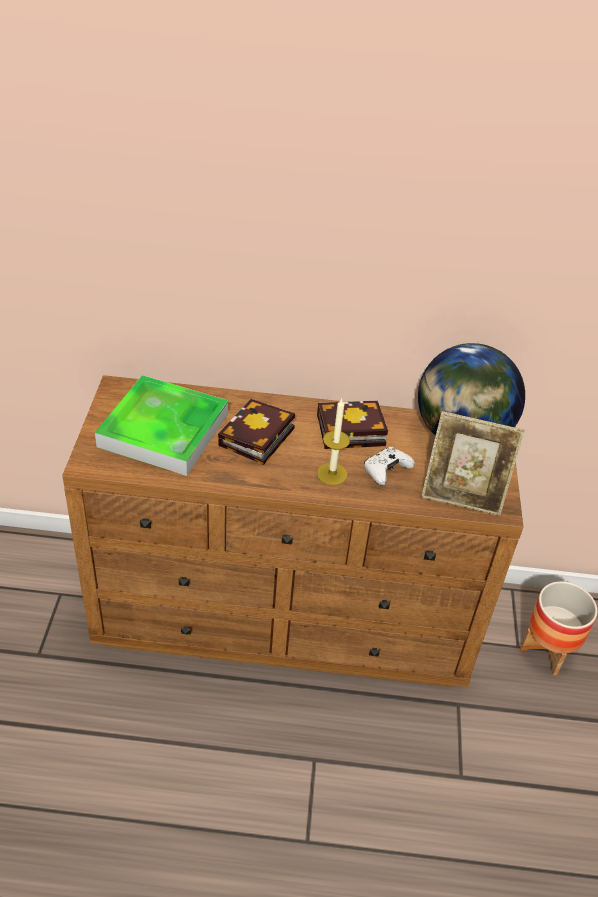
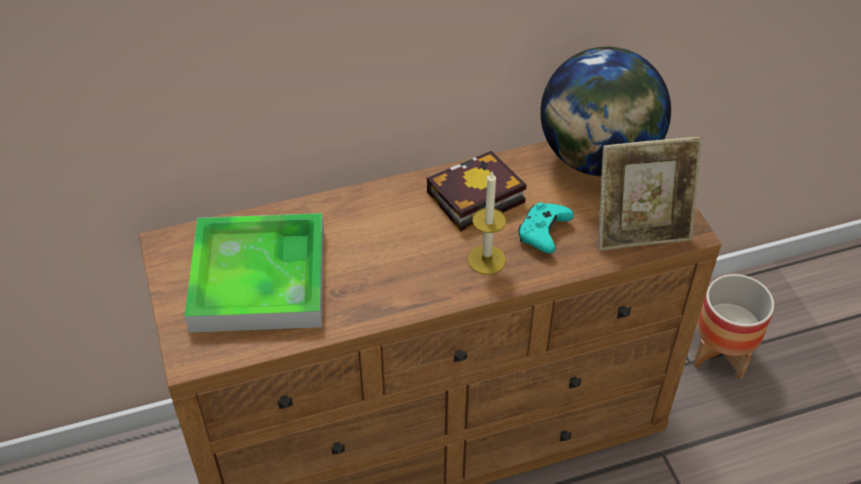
camera: 20 degrees left, 5 degrees up
book [218,399,295,465] -> none
white game controller [364,446,415,485] -> turquoise game controller [518,202,573,253]

